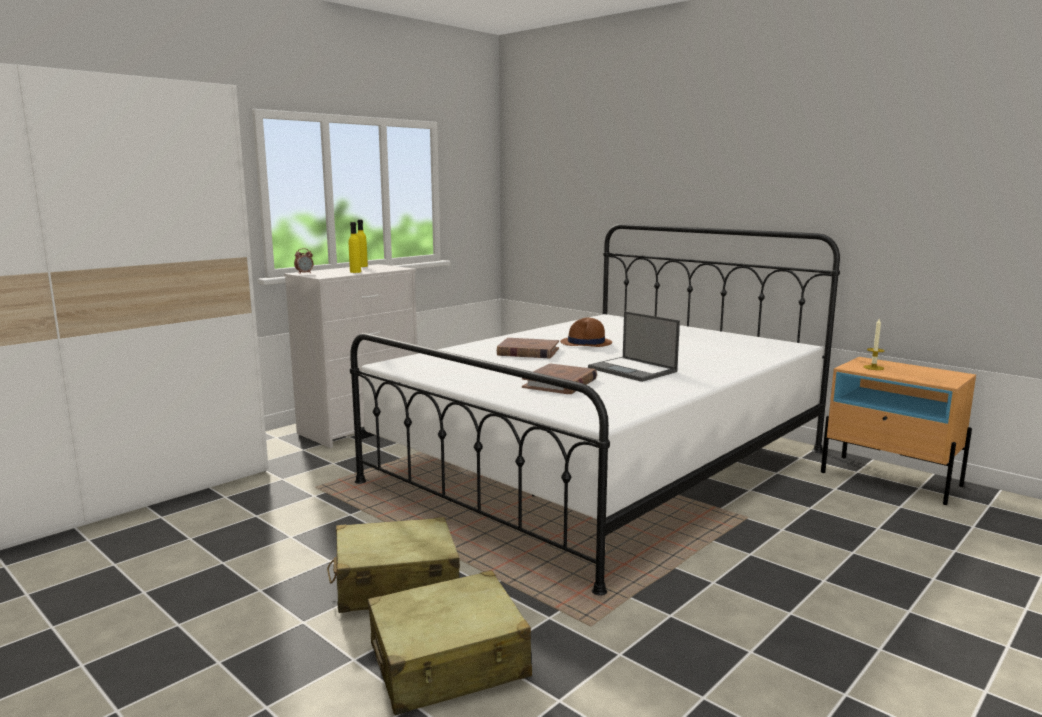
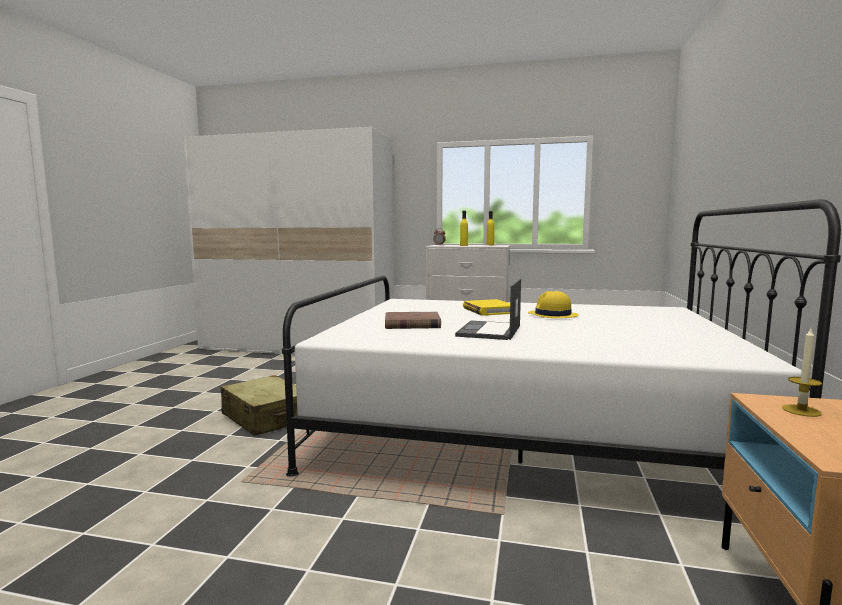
camera: 60 degrees right, 5 degrees down
beige suitcase [368,570,532,715] -> none
brown book [497,338,559,359] -> yellow book [463,299,510,316]
brown hat [560,317,612,347] -> yellow hat [528,291,579,318]

